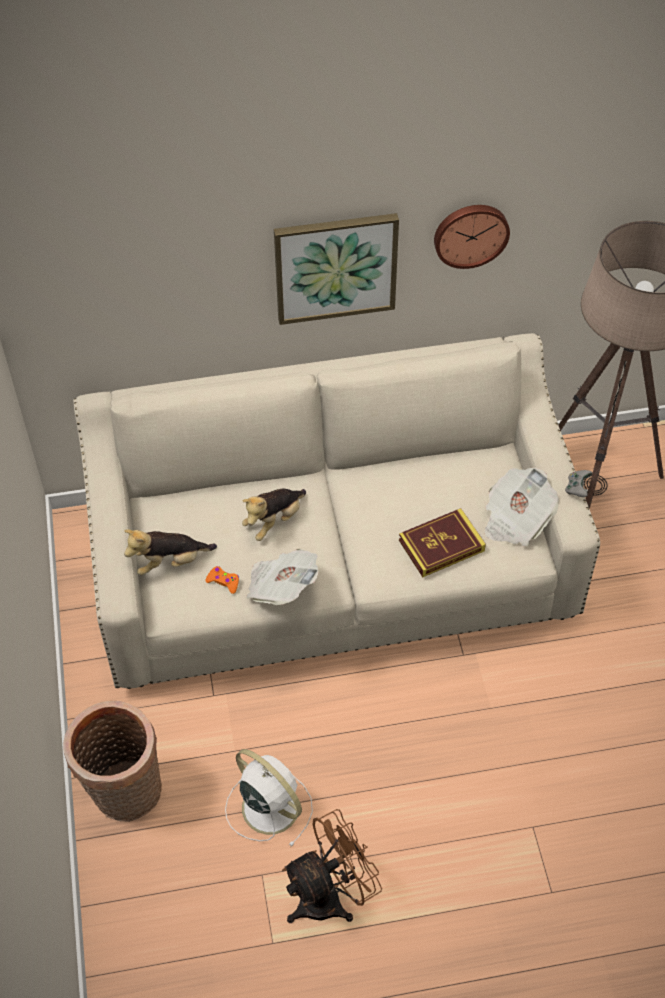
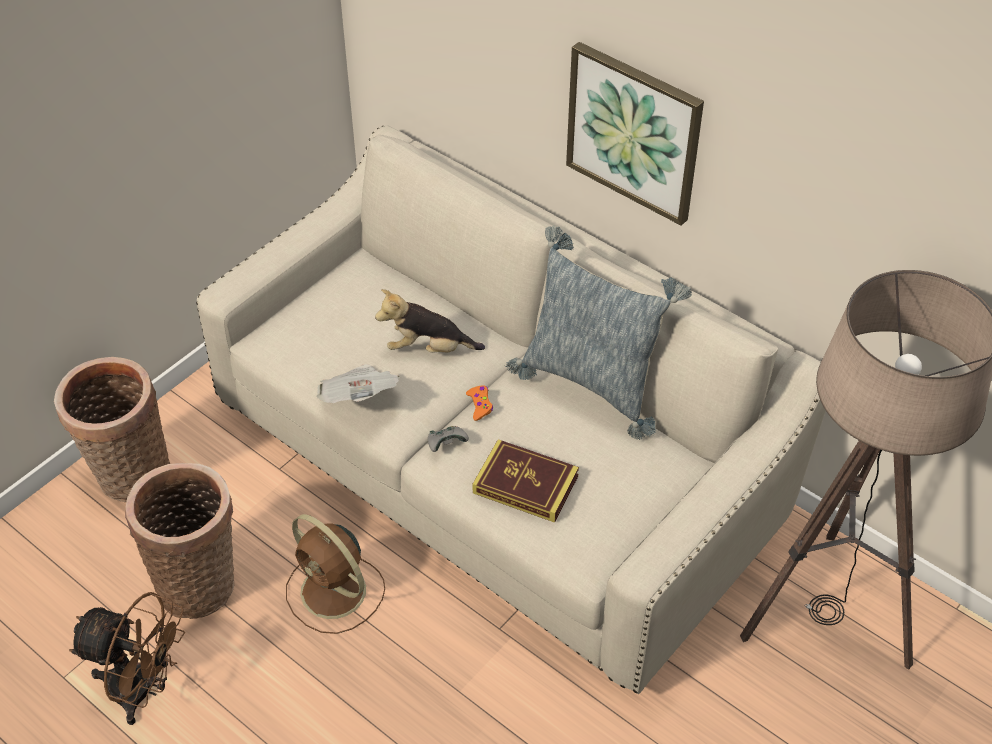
camera: 50 degrees right, 5 degrees down
plush toy [124,529,217,575] -> none
orange game controller [205,566,239,594] -> orange game controller moved to [466,385,493,421]
white fan [225,749,313,847] -> basket [125,463,234,619]
wall clock [434,205,510,269] -> none
newspaper [484,468,559,546] -> none
grey game controller [565,470,593,497] -> grey game controller moved to [428,426,469,452]
none -> brown fan [286,514,385,634]
none -> pillow [506,226,692,440]

